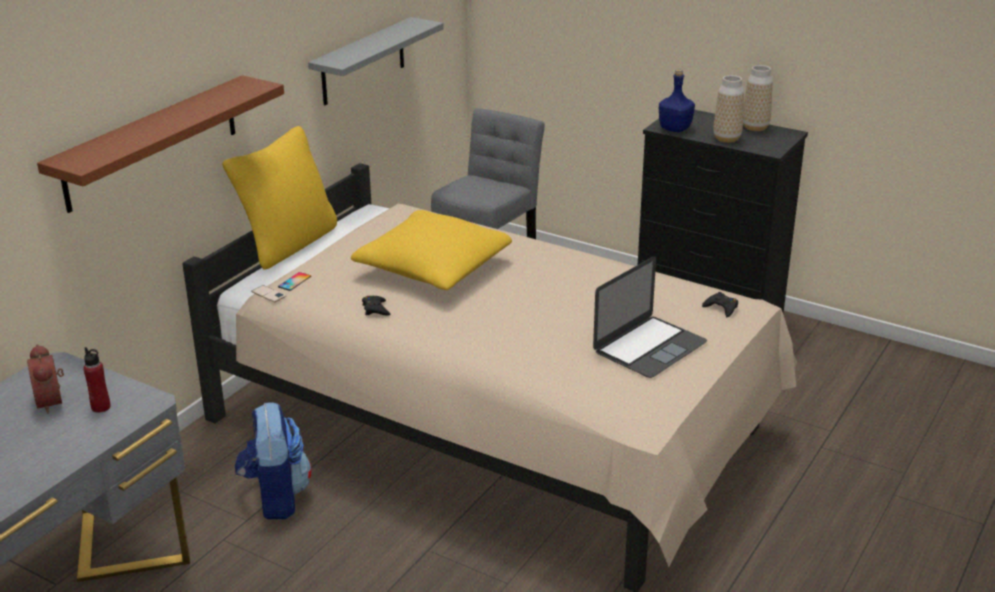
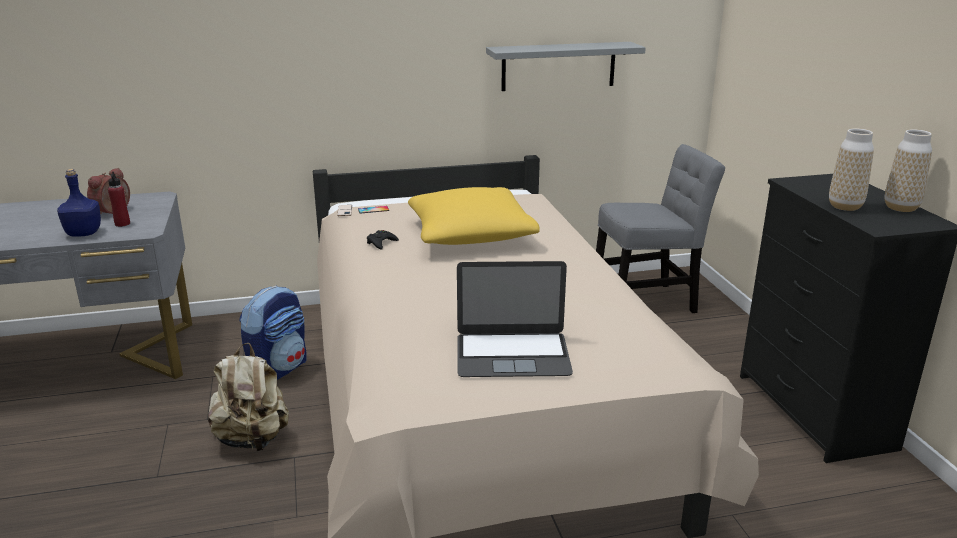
camera: 45 degrees right, 5 degrees down
brown shelf [37,75,284,213] -> none
yellow pillow [222,126,337,270] -> none
blue bottle [659,69,695,132] -> blue bottle moved to [57,169,101,237]
black game controller [702,292,738,317] -> none
none -> beige backpack [208,343,289,451]

